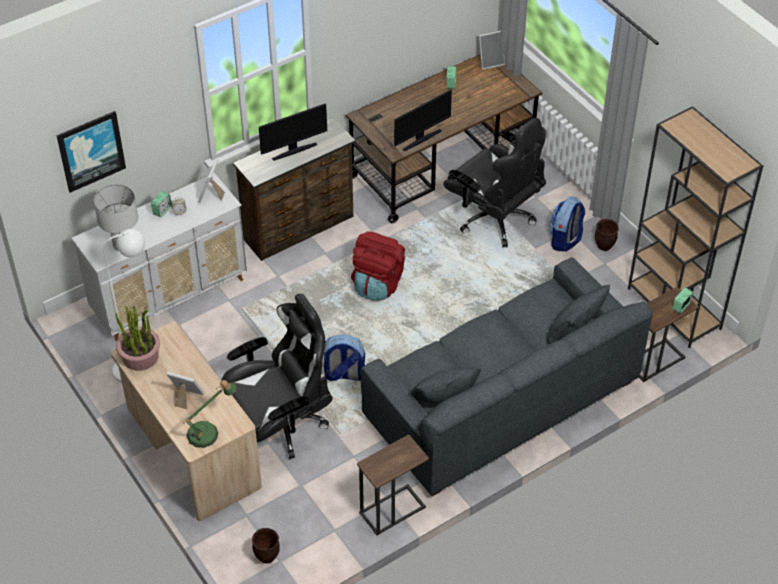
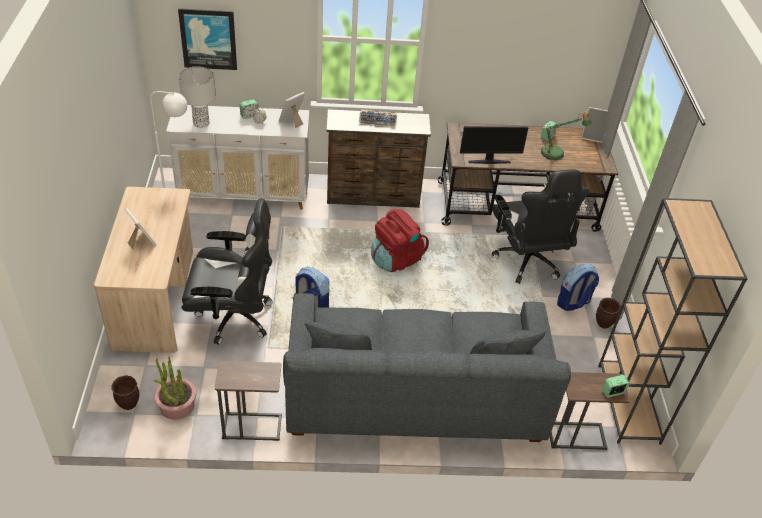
camera: 30 degrees right, 5 degrees down
potted plant [116,305,160,371] -> potted plant moved to [154,356,197,420]
table lamp [184,380,236,448] -> table lamp moved to [541,111,592,160]
monitor [259,104,327,161] -> keyboard [359,109,397,127]

